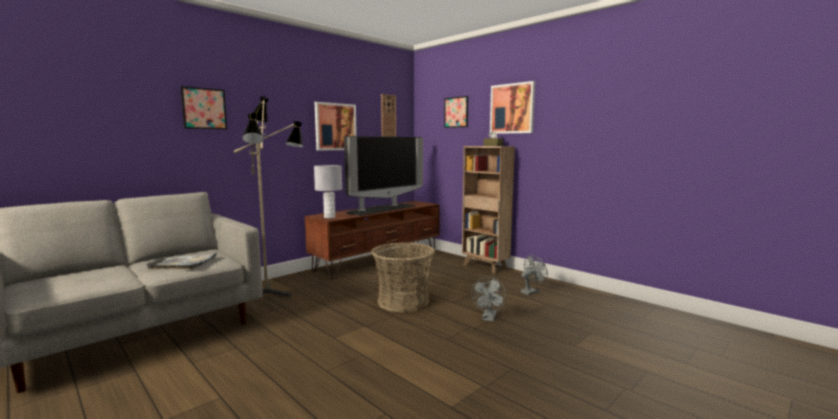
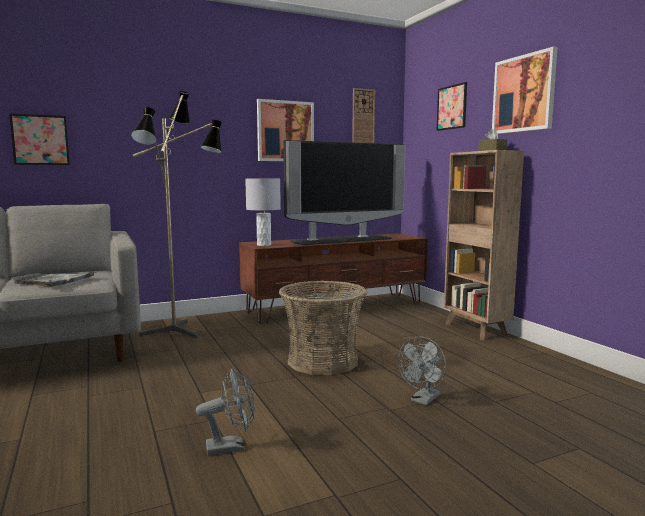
camera: 20 degrees right, 0 degrees up
picture [180,86,227,129] -> picture moved to [9,114,70,165]
grey fan [521,255,548,295] -> grey fan moved to [196,368,255,455]

